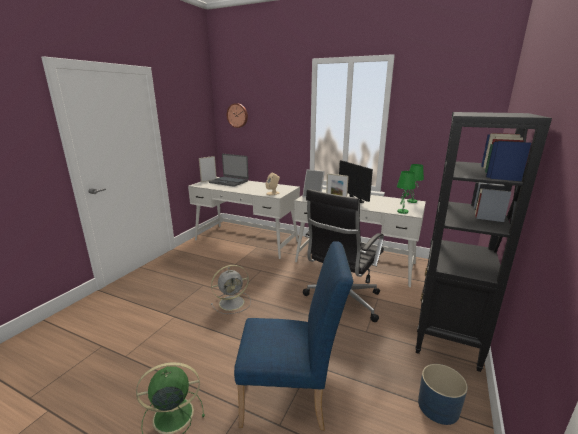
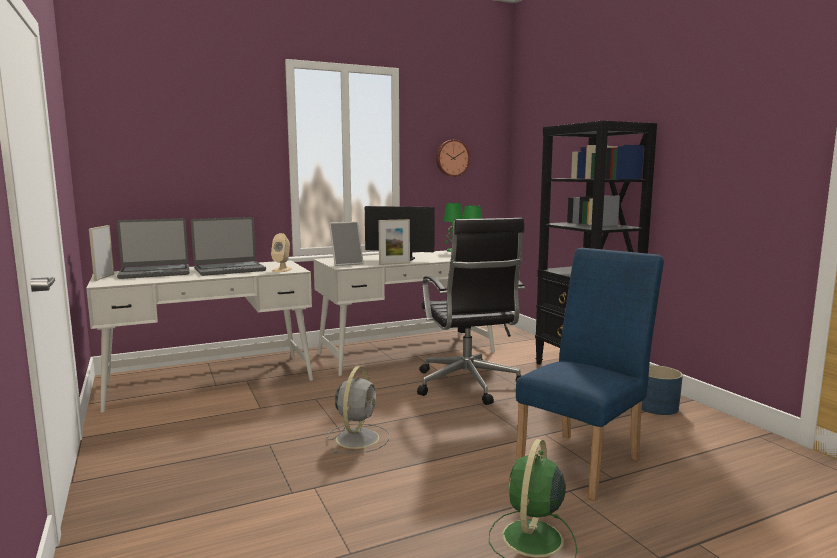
camera: 50 degrees left, 10 degrees down
wall clock [227,103,248,128] -> wall clock moved to [436,140,470,177]
none -> laptop [191,217,266,276]

